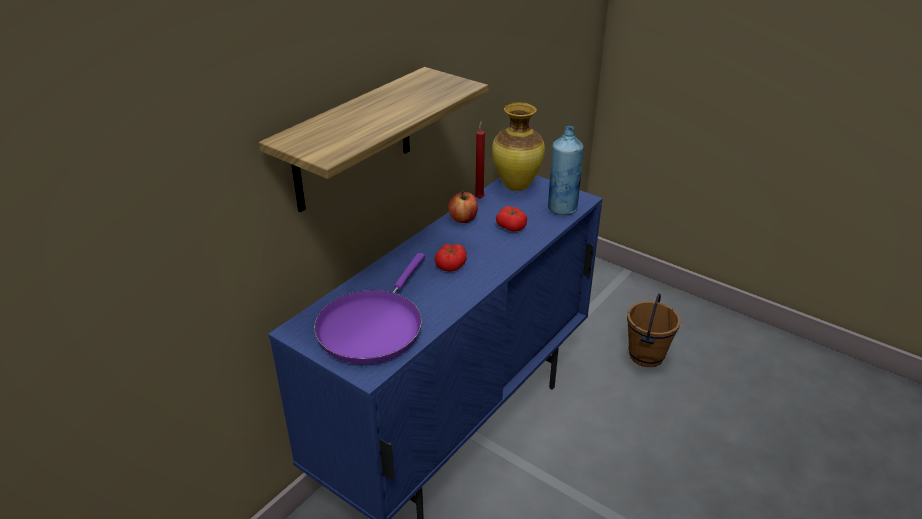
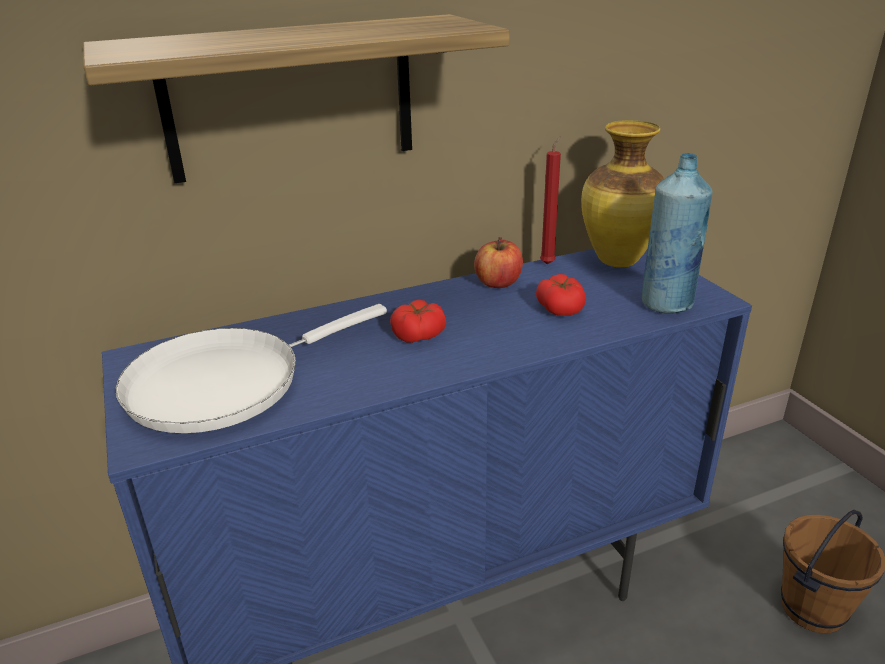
camera: 30 degrees right, 5 degrees down
purple frying pan [314,253,425,364] -> white frying pan [115,304,387,433]

